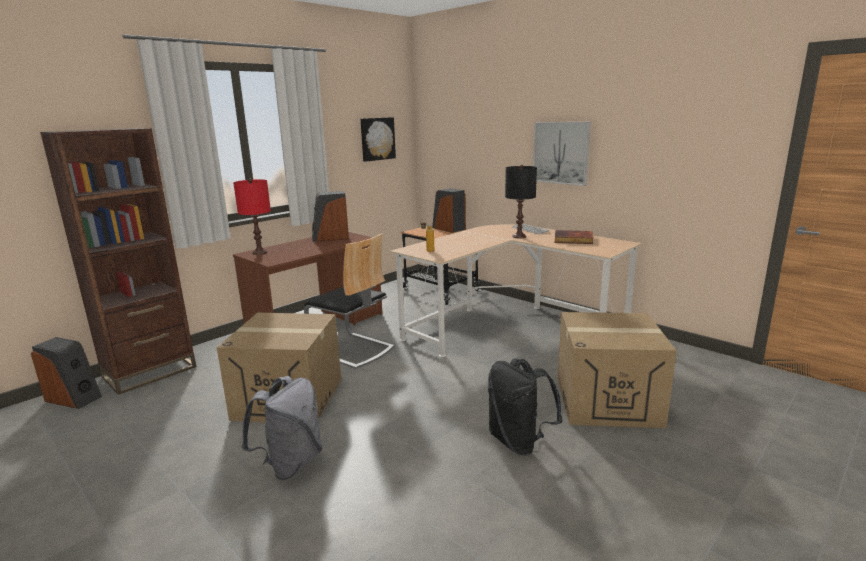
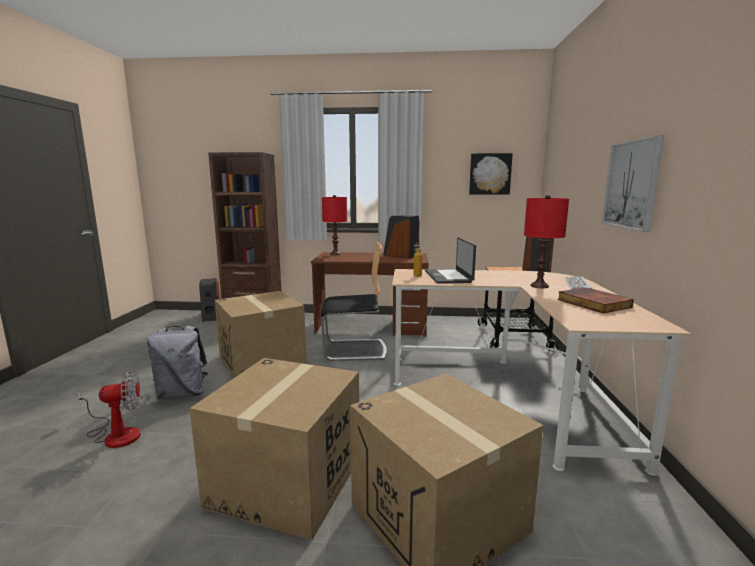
camera: 50 degrees right, 5 degrees down
chair [304,233,394,369] -> chair turned 90 degrees counterclockwise [321,242,387,361]
black backpack [488,358,563,456] -> cardboard box [190,358,359,541]
black table lamp [505,165,537,238] -> red table lamp [524,195,569,288]
none -> fan [77,371,141,448]
none -> laptop [425,237,476,284]

